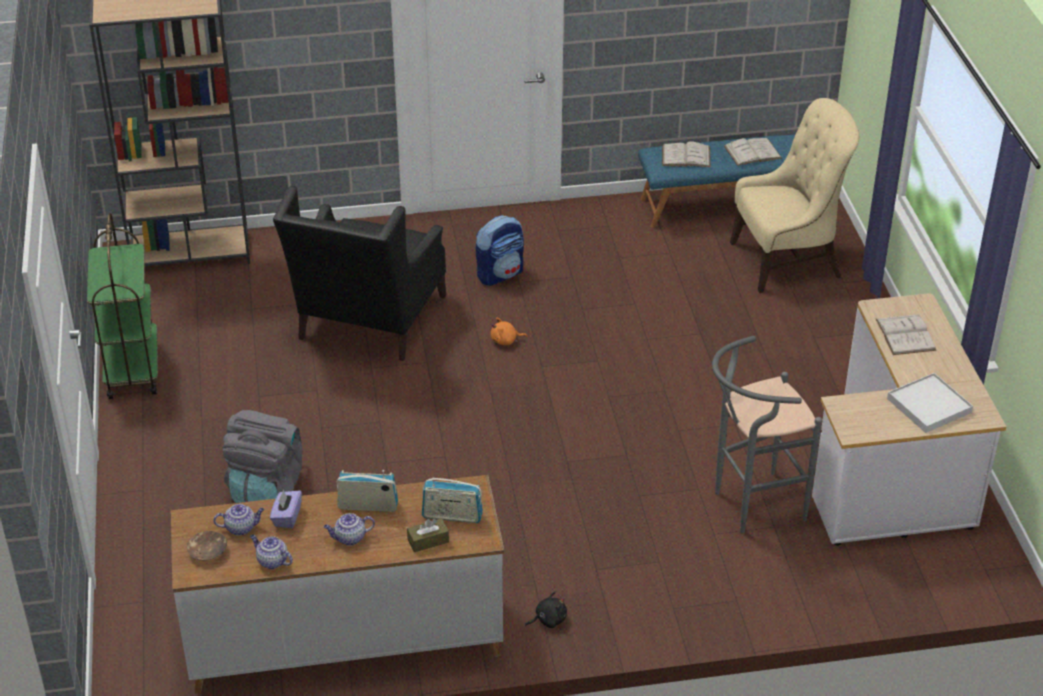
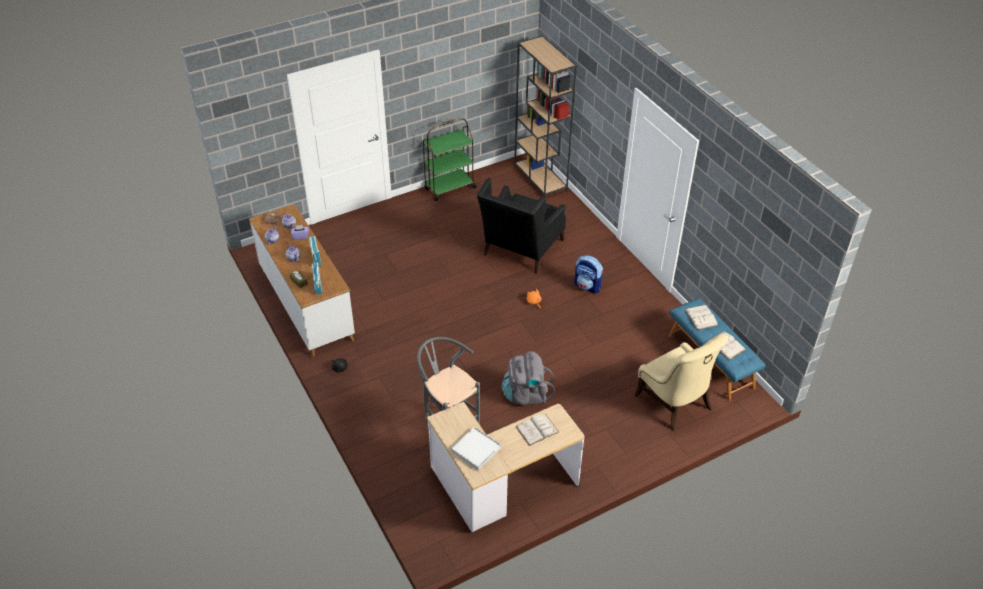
camera: 70 degrees right, 5 degrees up
grey backpack [223,410,302,503] -> grey backpack moved to [501,351,555,405]
black armchair [273,186,446,361] -> black armchair turned 60 degrees counterclockwise [477,178,566,274]

